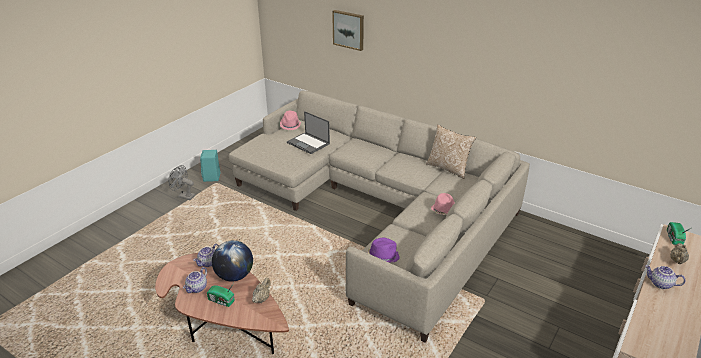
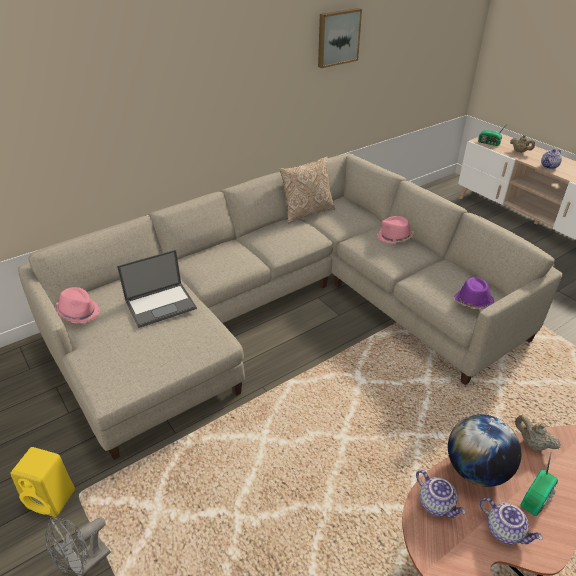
camera: 70 degrees left, 5 degrees up
turquoise speaker [200,150,221,182] -> yellow speaker [11,447,75,517]
picture [332,10,364,51] -> picture moved to [318,8,362,68]

